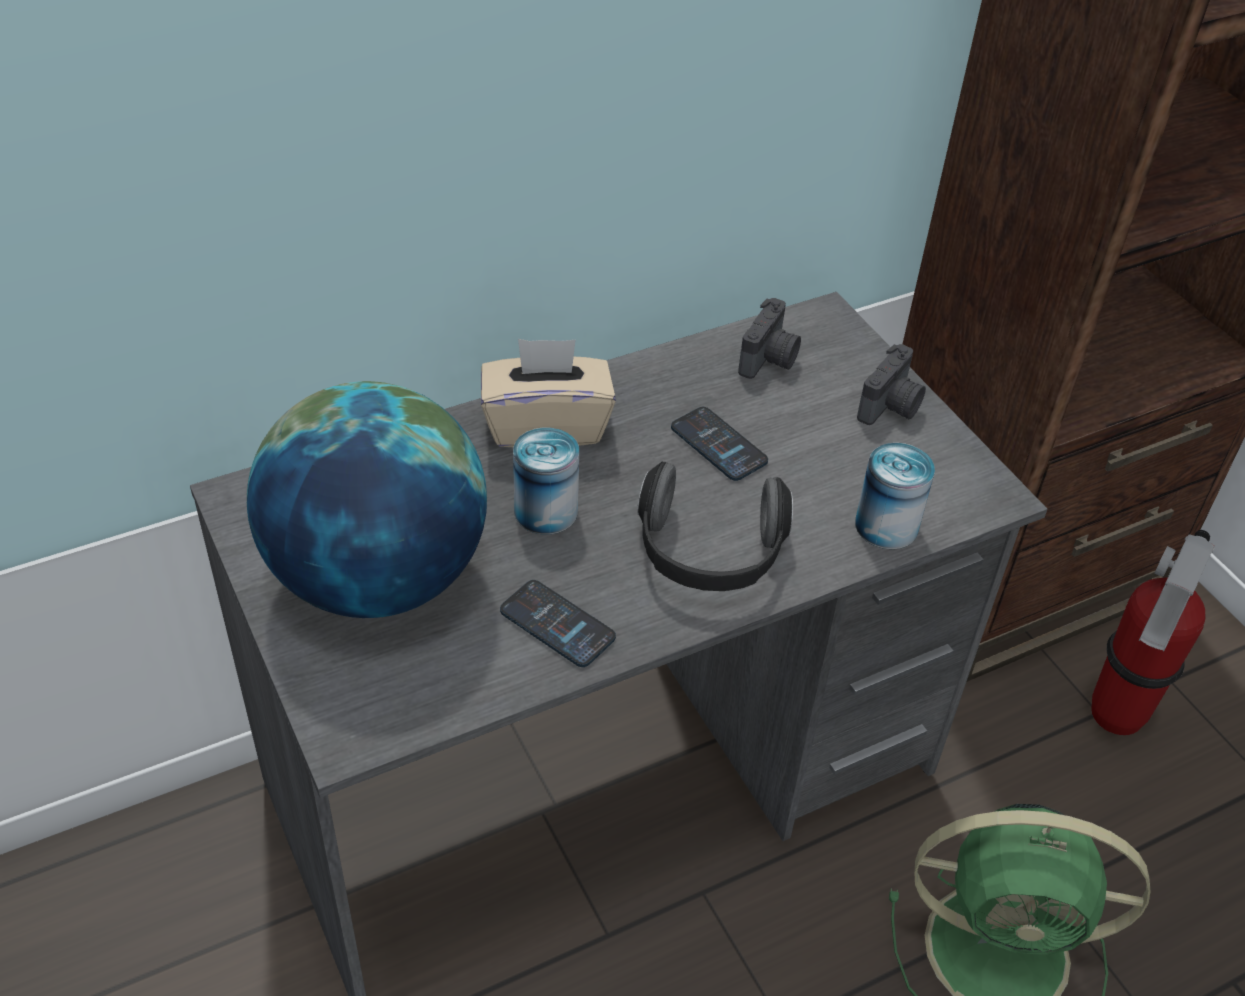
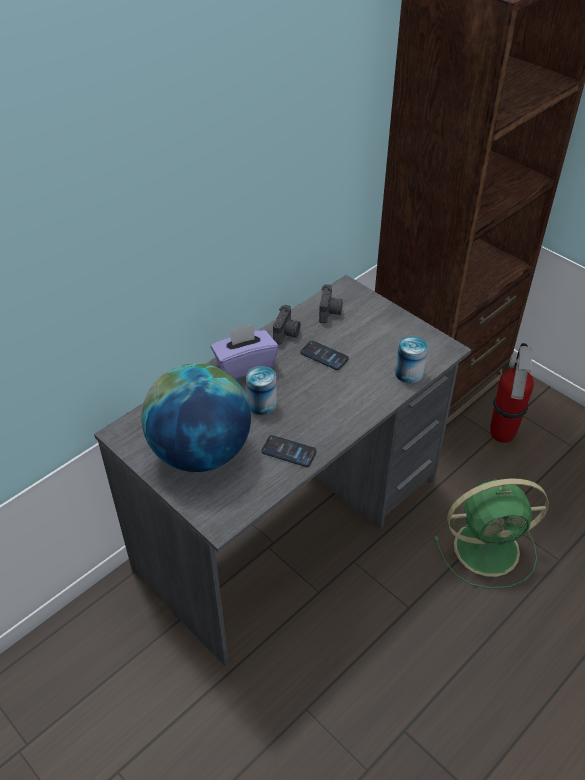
camera: 15 degrees left, 0 degrees up
beige tissue box [481,339,616,447] -> purple tissue box [210,324,279,379]
headphones [637,461,793,591] -> none
camera [857,344,926,425] -> camera moved to [273,305,301,345]

